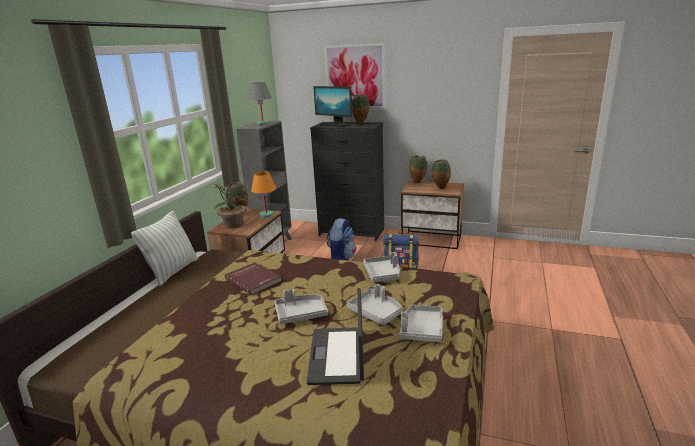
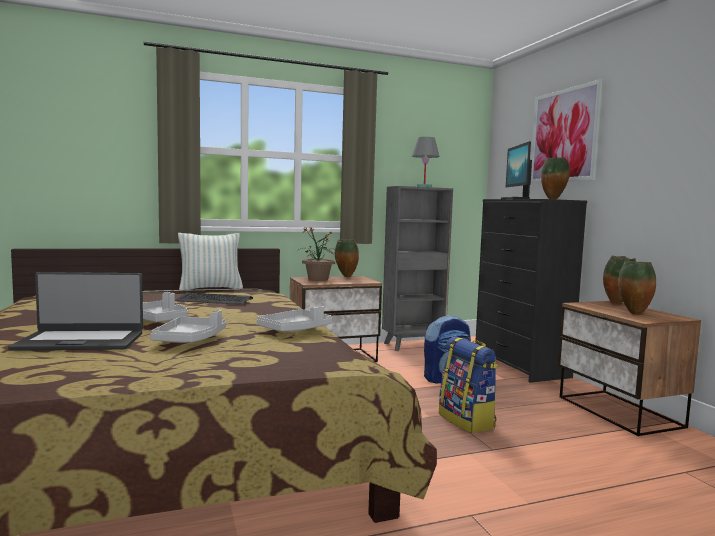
camera: 50 degrees right, 15 degrees down
red book [225,262,282,295] -> keyboard [175,293,253,305]
orange table lamp [251,171,276,218] -> none
laptop [307,288,364,385] -> laptop turned 150 degrees counterclockwise [8,272,143,351]
grey tray [400,305,443,342] -> none

